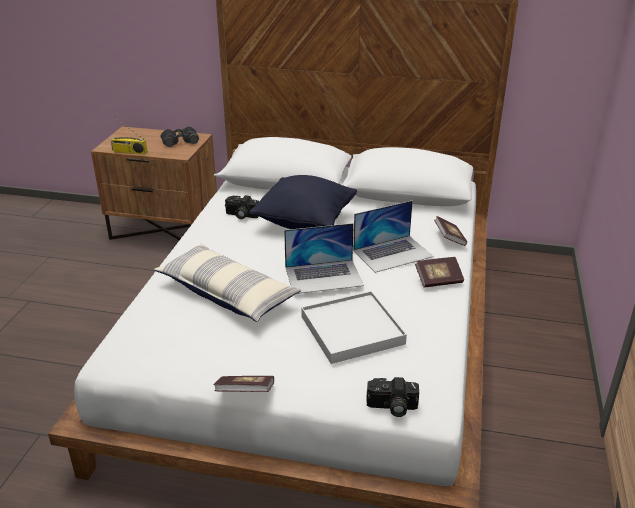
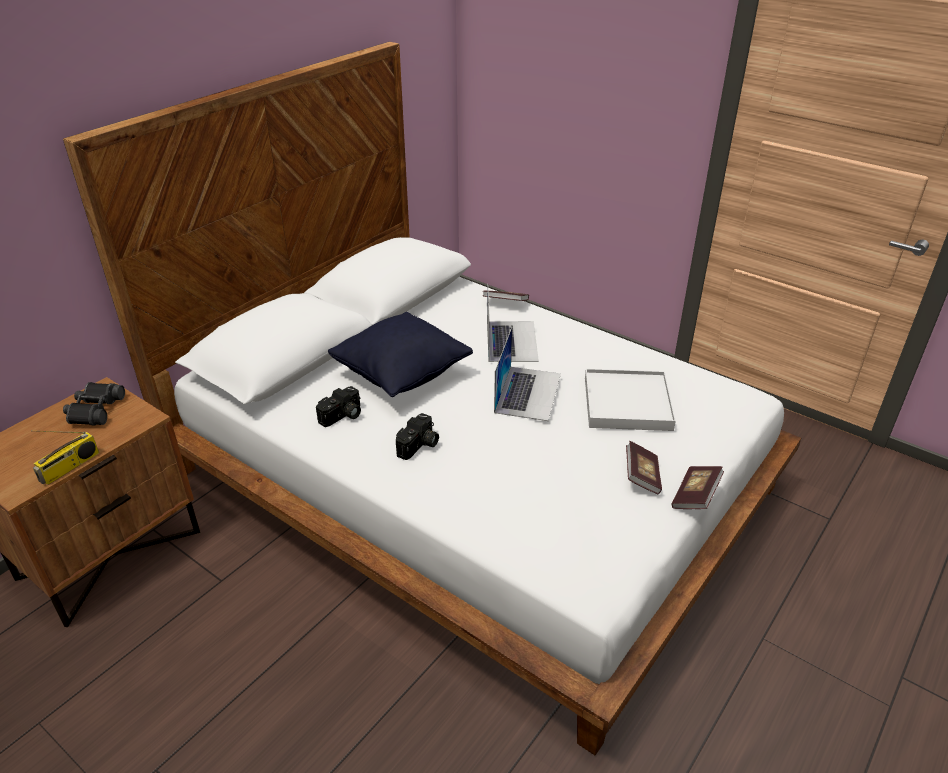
camera: 65 degrees left, 5 degrees up
pillow [154,244,301,322] -> none
camera [366,377,419,417] -> camera moved to [396,413,439,460]
book [415,257,464,288] -> book moved to [626,441,662,494]

